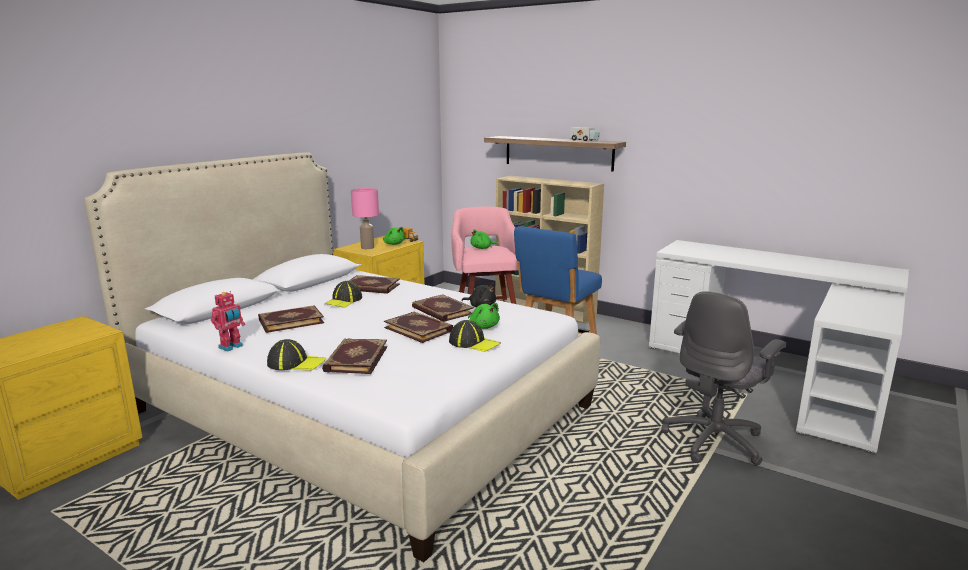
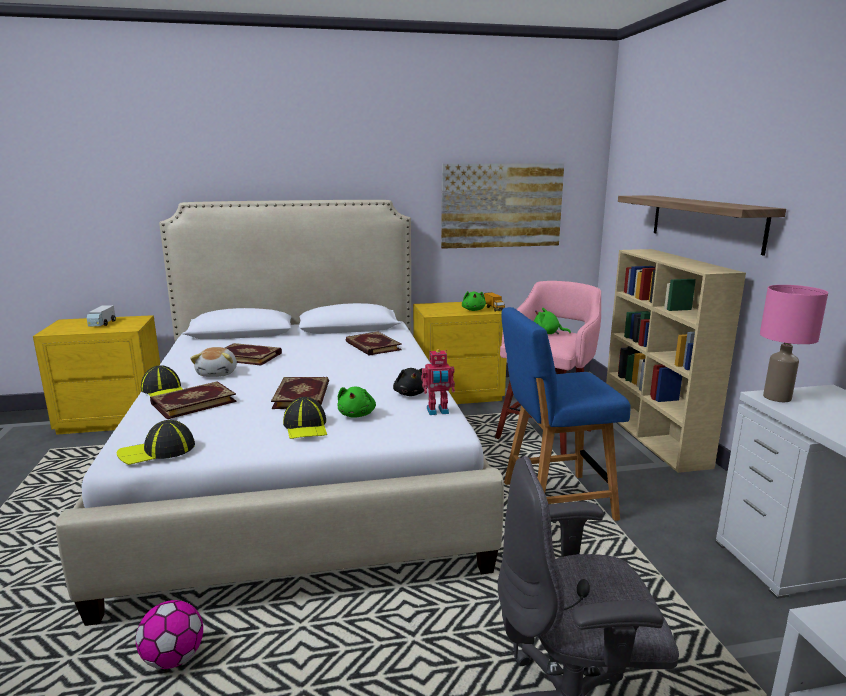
camera: 45 degrees right, 0 degrees up
toy robot [211,291,245,352] -> toy robot moved to [421,349,455,415]
cap [324,281,362,308] -> cap moved to [117,420,195,465]
pink table lamp [351,188,379,249] -> pink table lamp moved to [760,285,828,402]
book [412,294,474,322] -> none
toy truck [570,127,600,141] -> toy truck moved to [87,305,116,326]
none -> football [136,600,203,669]
none -> plush toy [190,347,237,377]
none -> picture [441,163,564,249]

